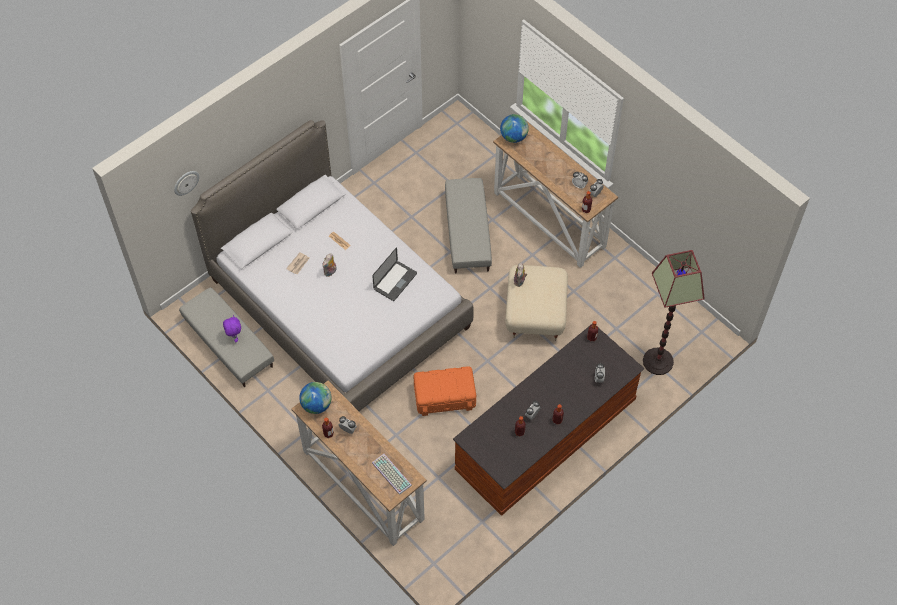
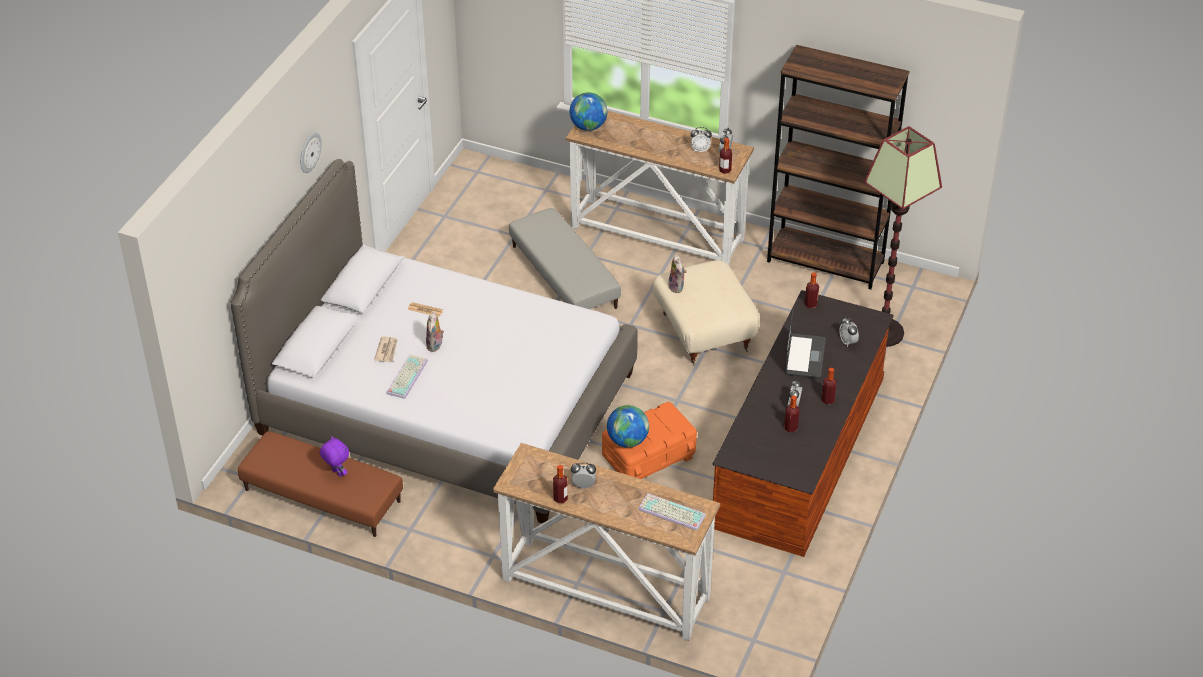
camera: 25 degrees left, 15 degrees down
wall clock [174,171,200,196] -> wall clock moved to [300,132,322,173]
grey ottoman [179,287,274,387] -> brown ottoman [238,431,403,537]
globe [299,382,331,414] -> globe moved to [607,405,649,448]
laptop [372,247,417,301] -> laptop moved to [785,309,826,379]
none -> keyboard [386,355,428,399]
none -> brown bookcase [767,45,909,289]

